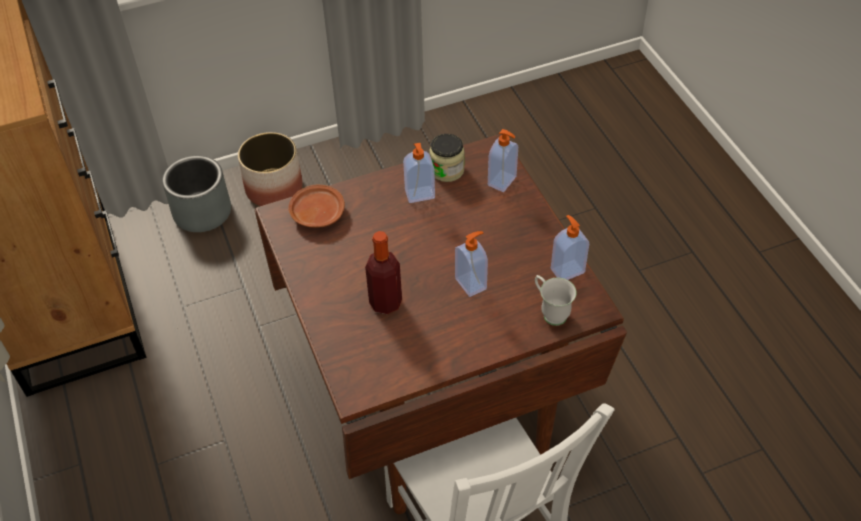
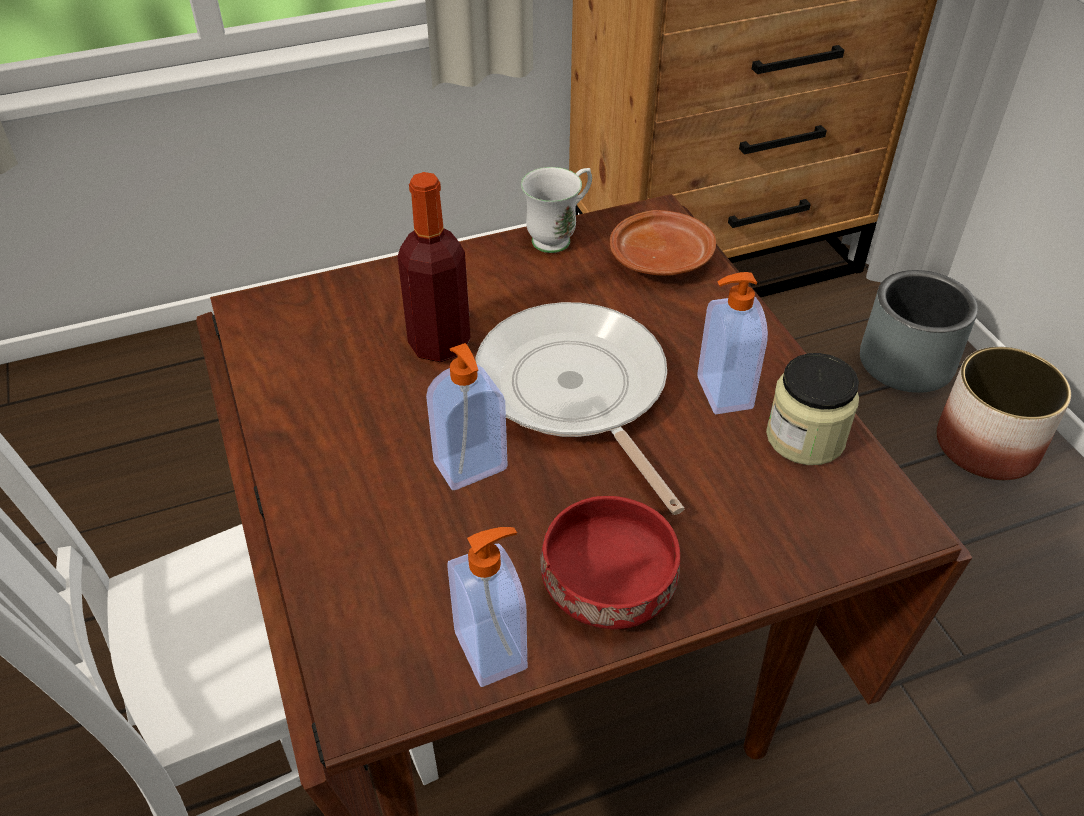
camera: 90 degrees right, 5 degrees down
soap dispenser [488,129,518,192] -> none
white mug [535,275,577,326] -> white mug moved to [521,167,592,253]
none -> frying pan [475,302,684,515]
none -> red bowl [540,496,680,629]

